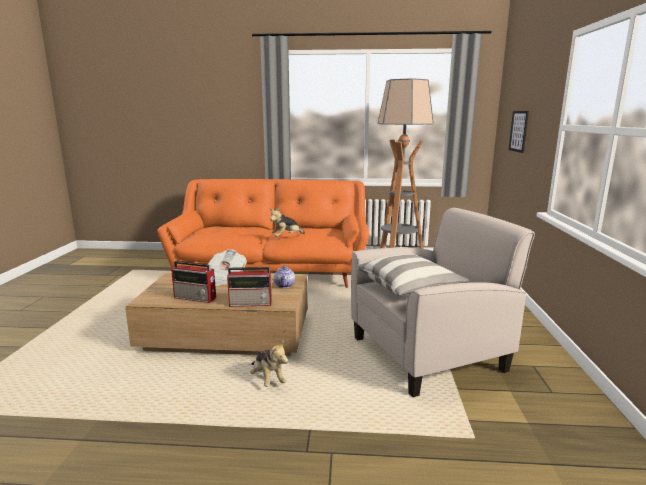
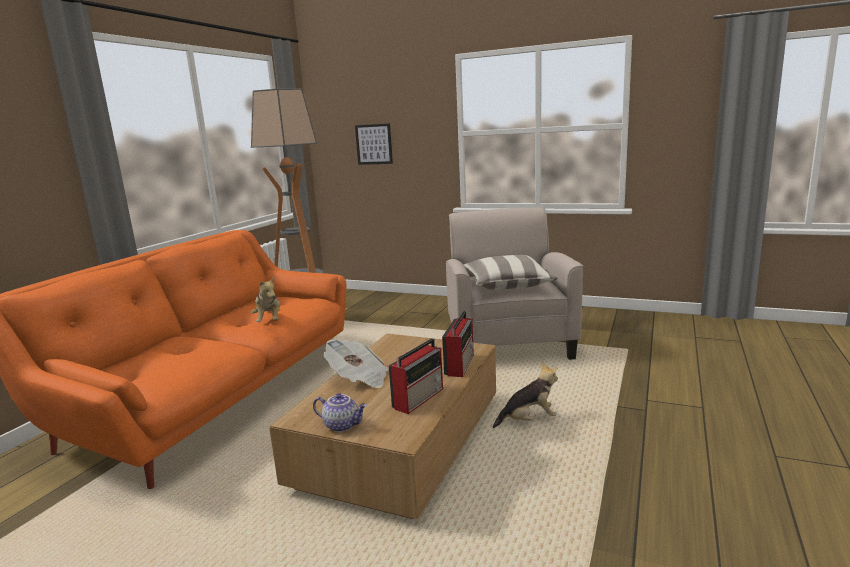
camera: 70 degrees left, 0 degrees up
teapot [274,265,295,288] -> teapot moved to [313,393,367,432]

